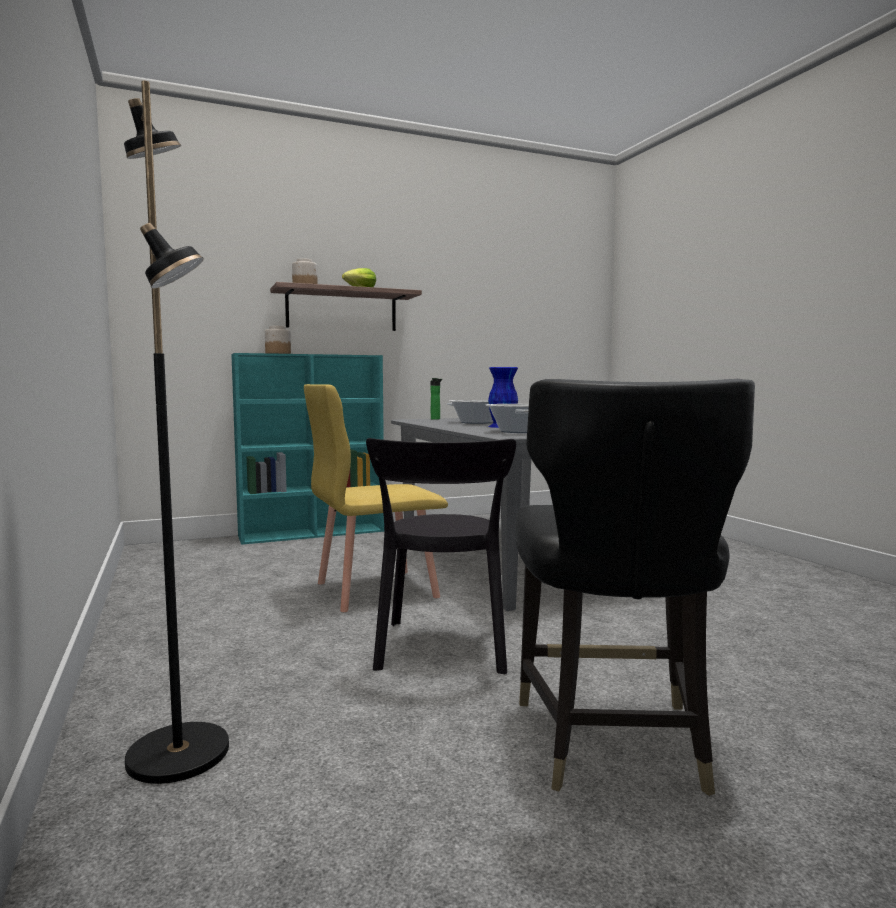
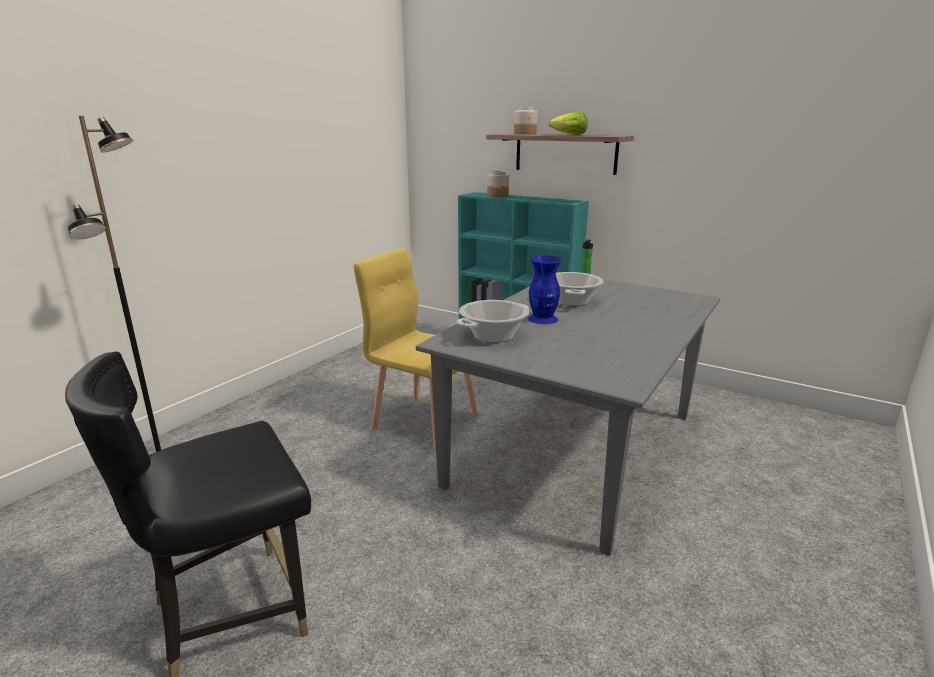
camera: 55 degrees right, 15 degrees up
black chair [366,438,516,674] -> none

